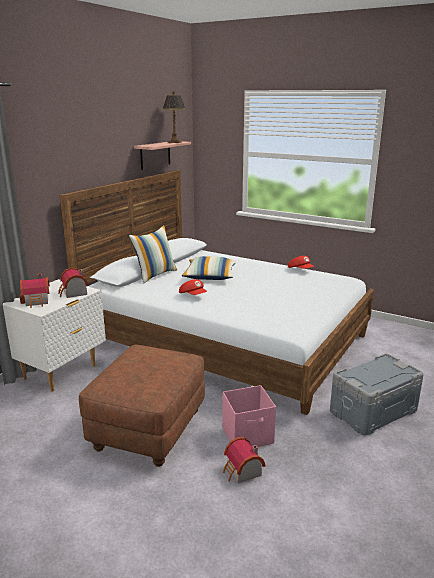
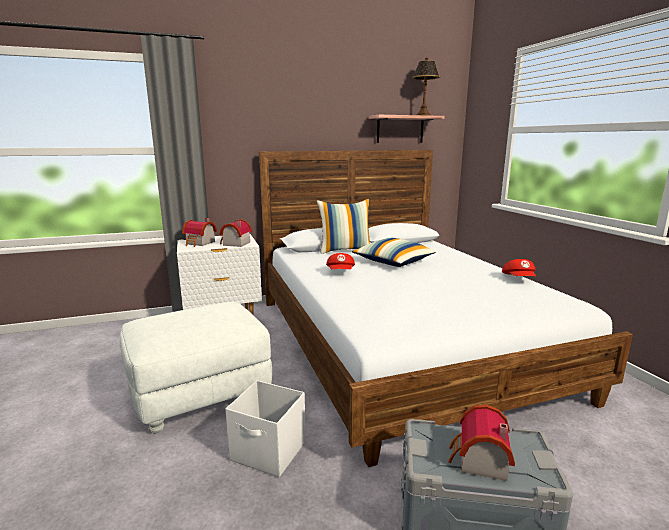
camera: 40 degrees right, 5 degrees down
brown ottoman [79,345,205,467] -> white ottoman [119,302,272,434]
pink storage box [223,385,276,447] -> white storage box [225,380,306,477]
toy house [223,437,266,483] -> toy house moved to [448,405,515,481]

